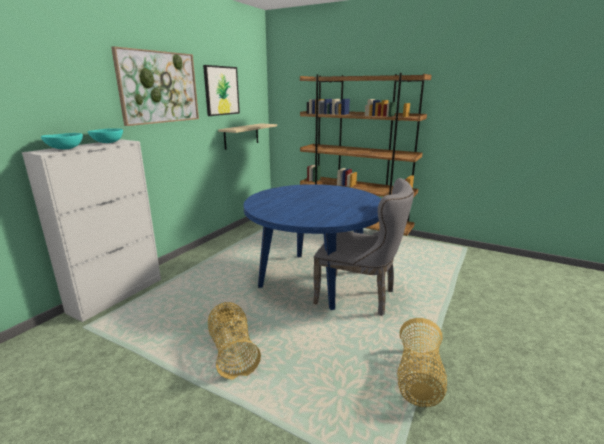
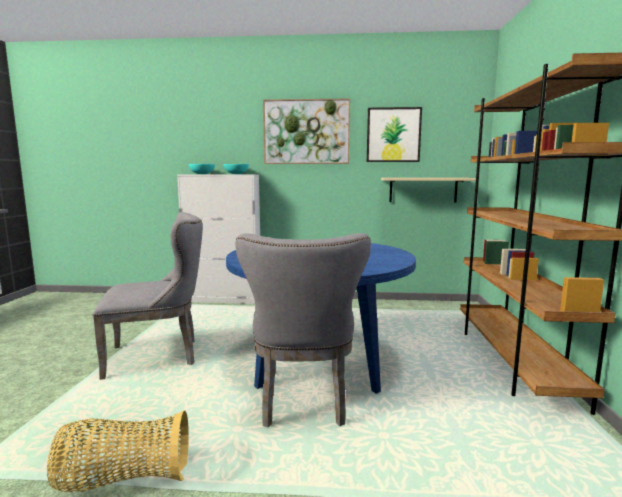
camera: 65 degrees right, 10 degrees down
basket [208,302,261,380] -> grey chair [93,212,203,380]

